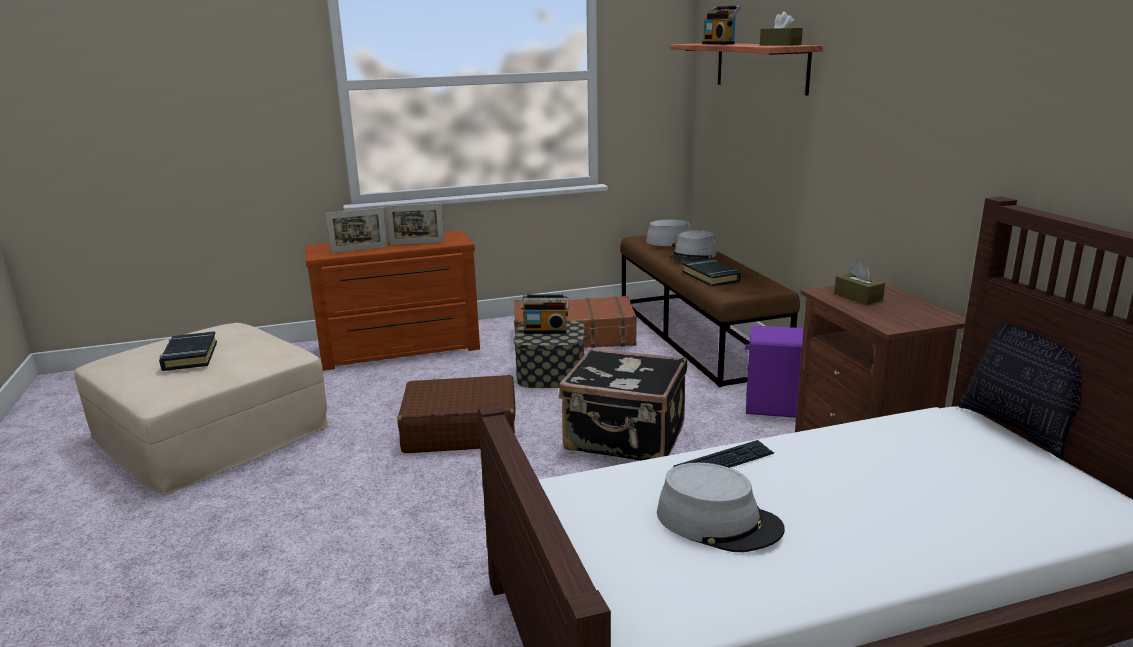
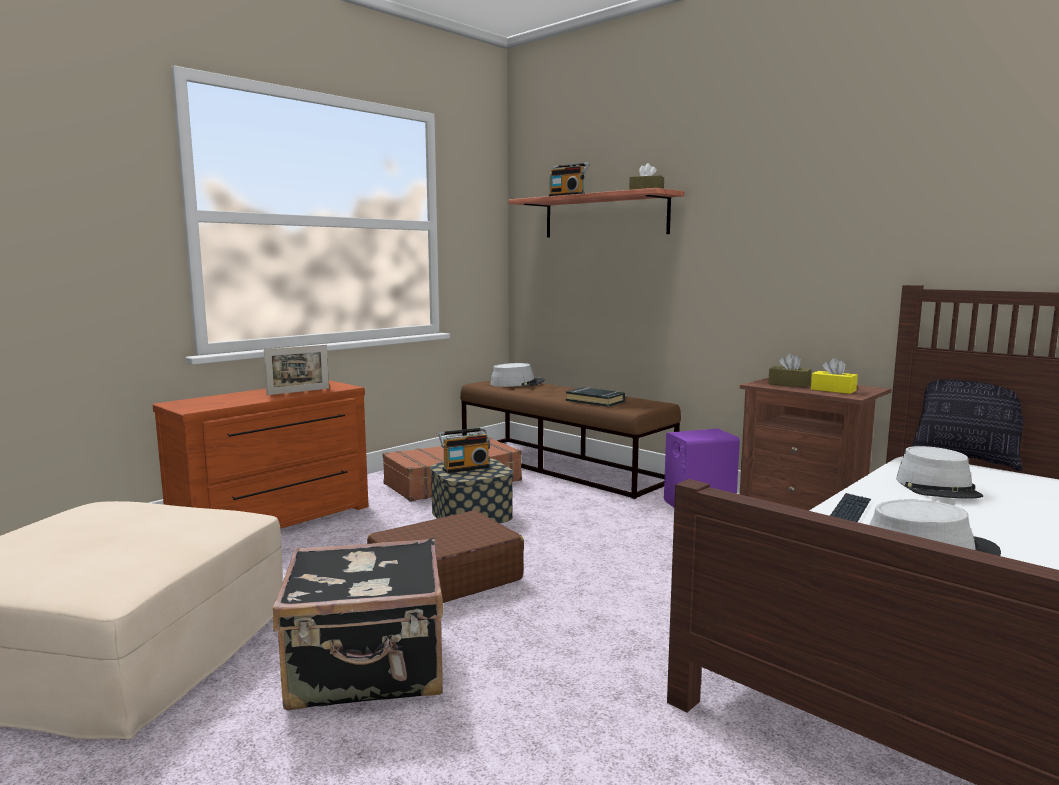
camera: 30 degrees left, 10 degrees down
black book [159,331,217,371] -> none
picture frame [325,208,388,253] -> none
black suitcase [559,347,687,461] -> black suitcase moved to [273,537,443,711]
grey hat [669,230,717,261] -> grey hat moved to [896,446,983,499]
none -> yellow tissue box [811,358,858,394]

